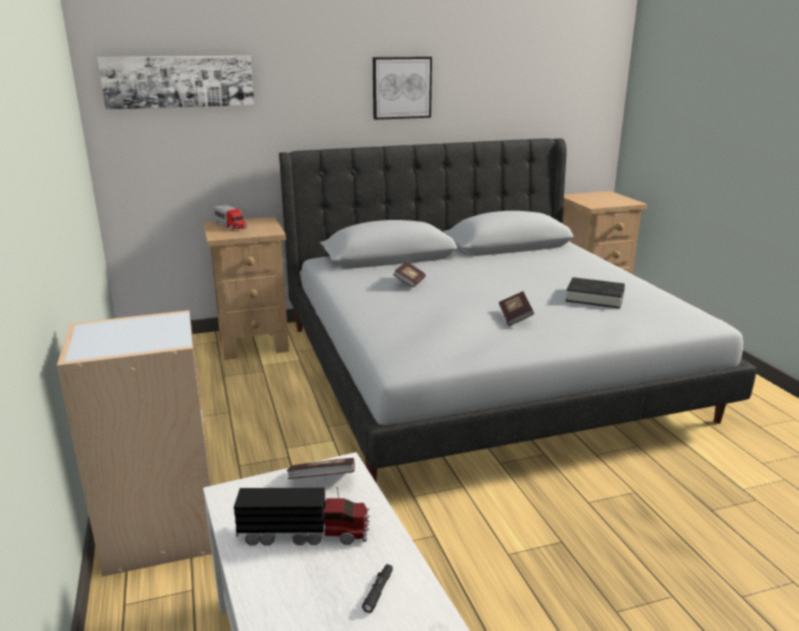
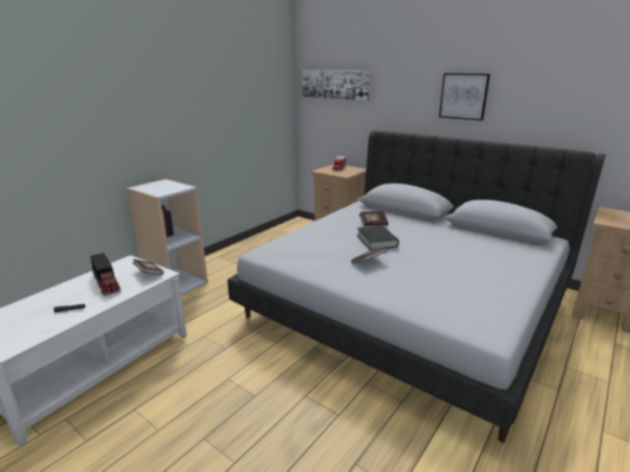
camera: 55 degrees right, 0 degrees up
black book [566,277,625,308] -> black book moved to [357,226,399,250]

